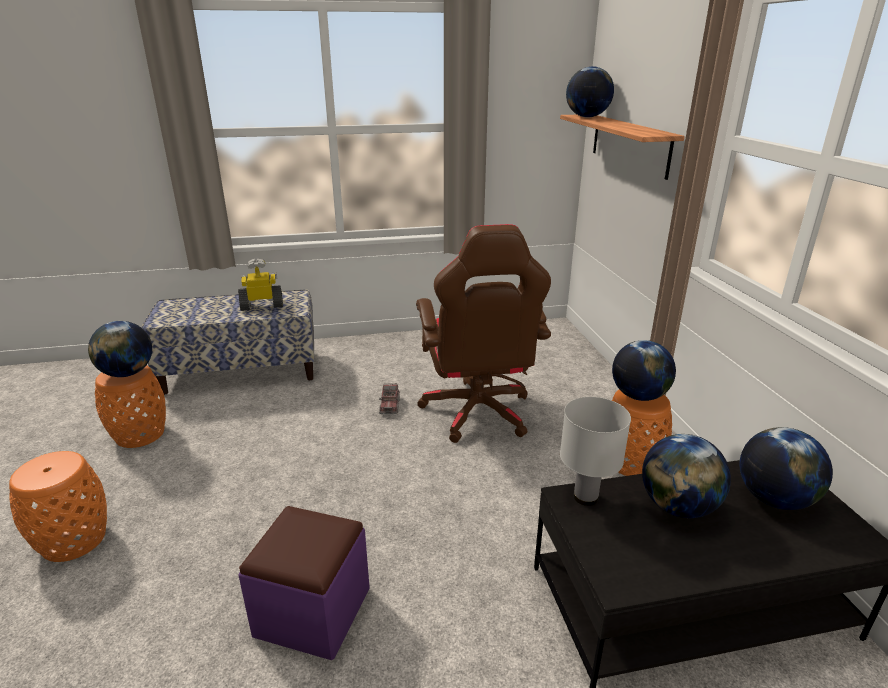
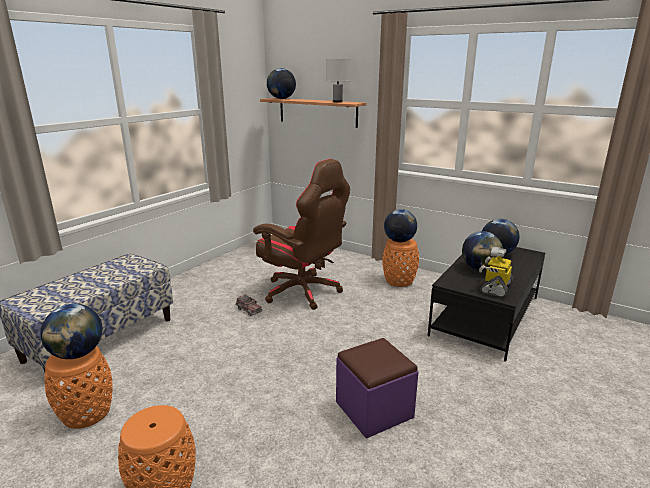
camera: 45 degrees left, 5 degrees down
toy robot [238,259,283,311] -> toy robot moved to [479,247,513,297]
white table lamp [560,397,631,506] -> white table lamp moved to [326,59,351,102]

